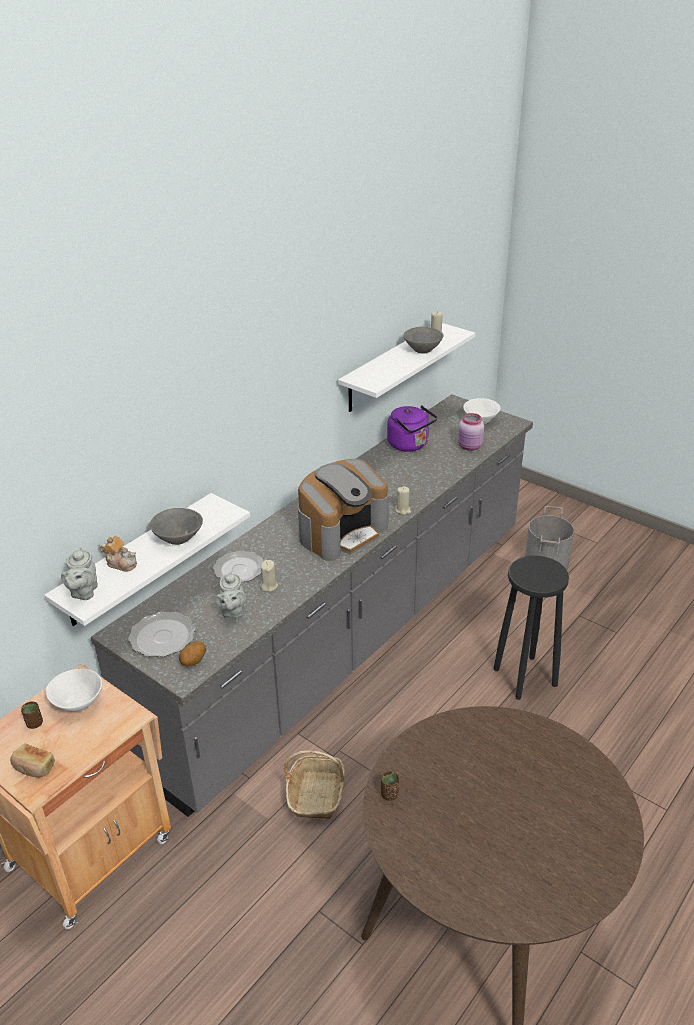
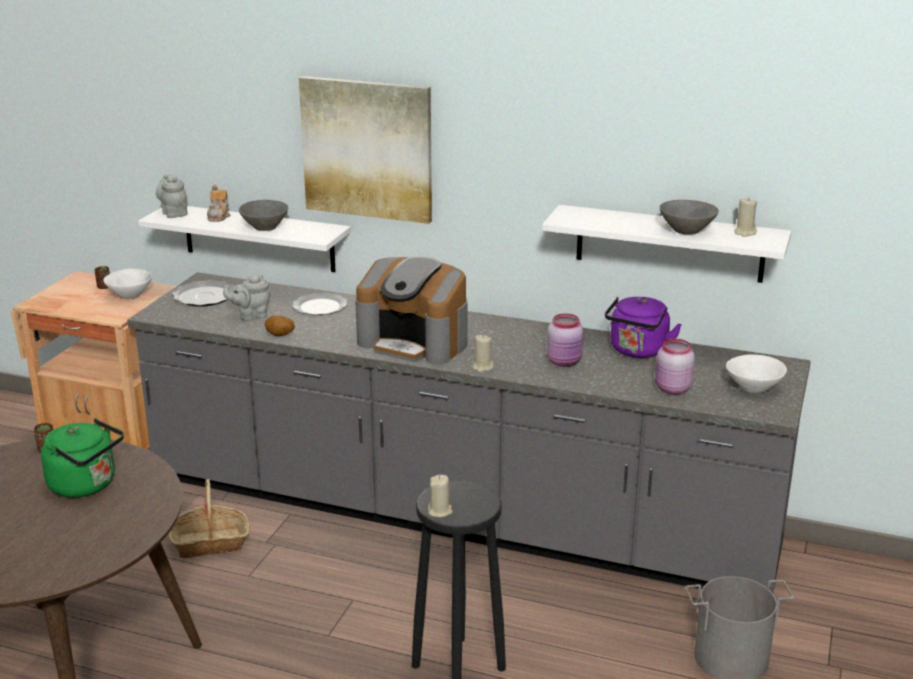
camera: 70 degrees right, 10 degrees down
bread [10,744,55,777] -> none
grey teapot [61,547,98,600] -> grey teapot turned 75 degrees clockwise [156,174,188,218]
potato [179,641,206,667] -> potato moved to [265,316,295,336]
beige candle [260,560,278,592] -> beige candle moved to [428,475,453,517]
none -> green kettle [41,418,124,498]
none -> picture [299,76,432,224]
none -> pink jar [547,313,583,367]

